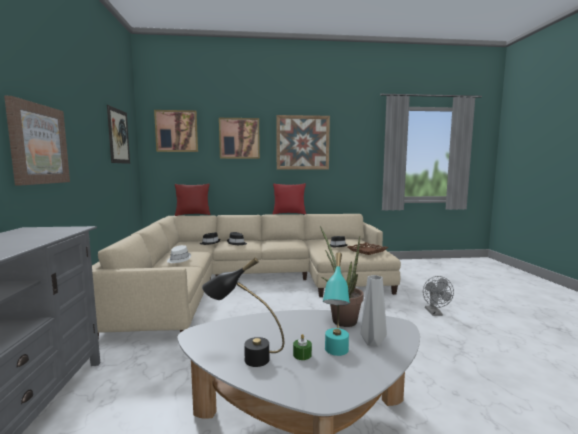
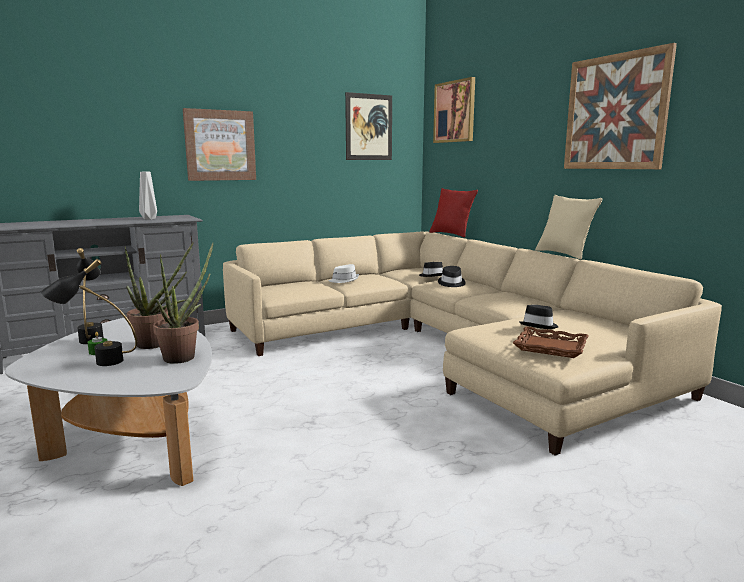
camera: 65 degrees right, 5 degrees up
picture [219,118,260,159] -> none
red pillow [272,183,306,214] -> beige pillow [535,195,602,260]
turquoise table lamp [323,252,350,356] -> black table lamp [40,259,137,366]
grey vase [360,275,387,347] -> grey vase moved to [139,172,157,220]
grey fan [423,276,454,316] -> none
none -> potted plant [125,242,194,349]

